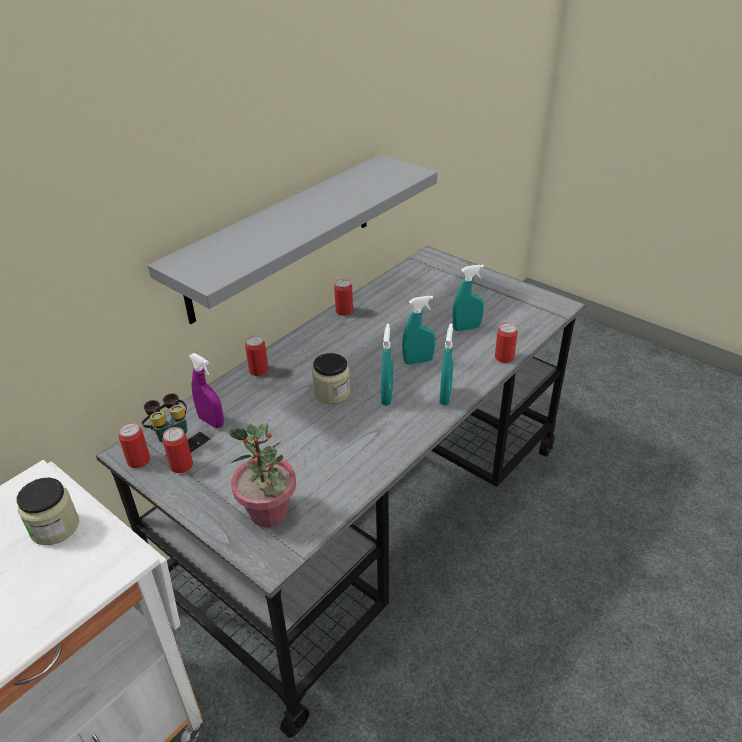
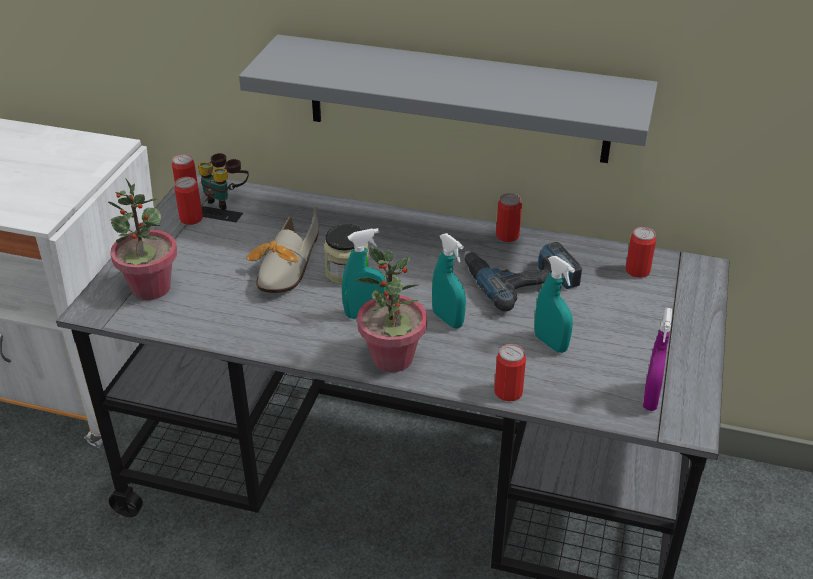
camera: 65 degrees right, 0 degrees up
jar [17,478,79,545] -> none
purple spray bottle [189,353,224,428] -> purple spray bottle moved to [643,307,672,411]
can [245,335,269,376] -> can moved to [626,227,656,278]
turquoise spray bottle [440,323,453,405] -> potted plant [355,247,427,372]
none -> shoe [246,206,319,293]
none -> power drill [464,242,582,312]

